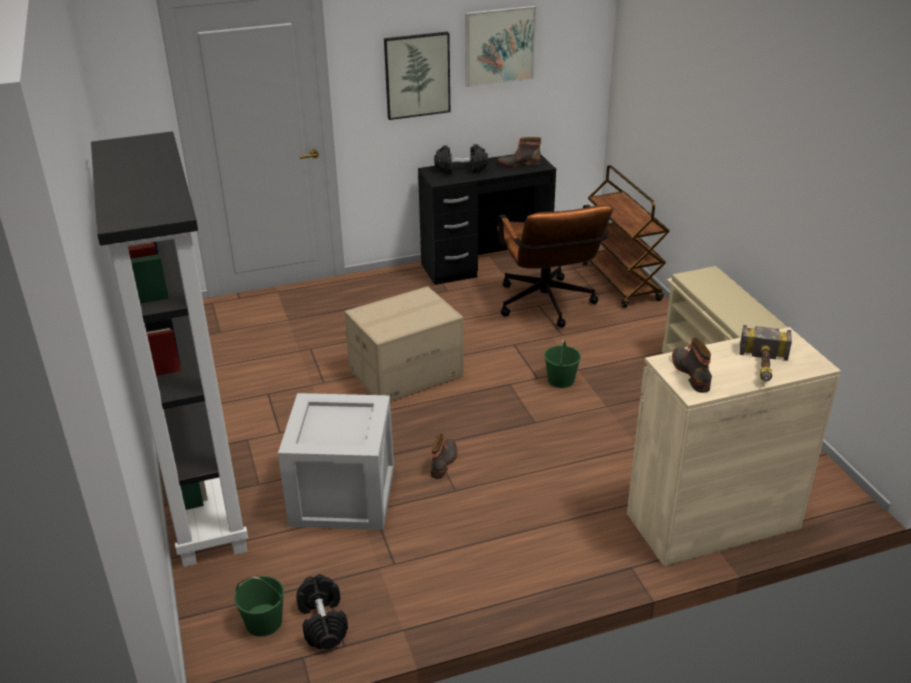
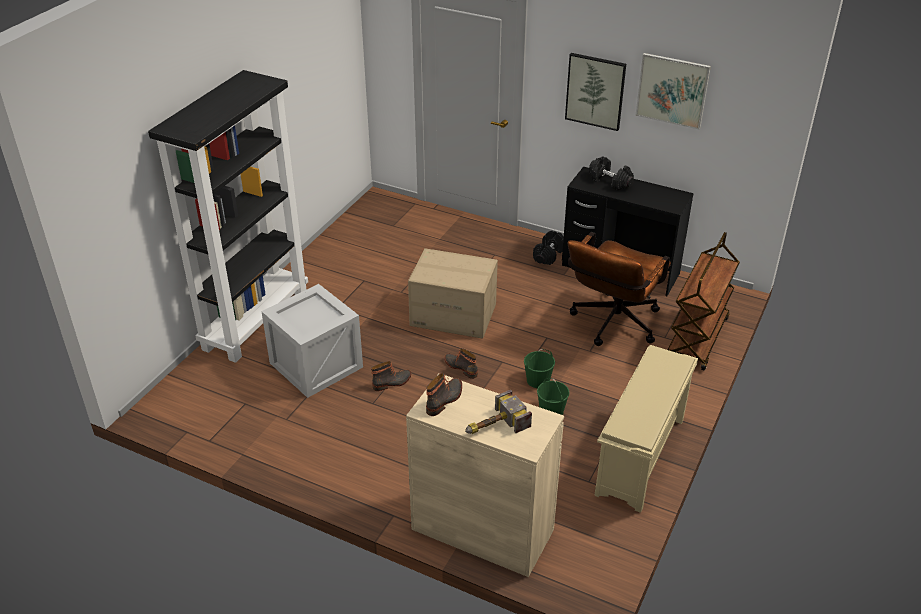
camera: 45 degrees right, 5 degrees up
green bucket [234,576,284,637] -> green bucket moved to [537,378,569,415]
black dumbbell [296,574,348,649] -> black dumbbell moved to [533,231,564,265]
boot [498,137,541,167] -> boot moved to [444,348,478,379]

